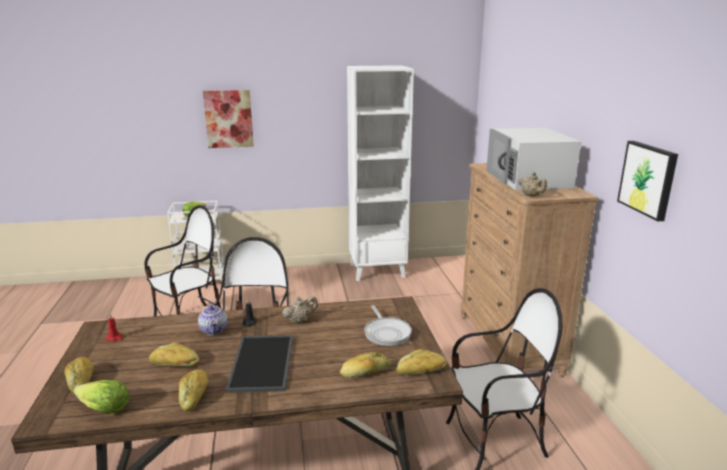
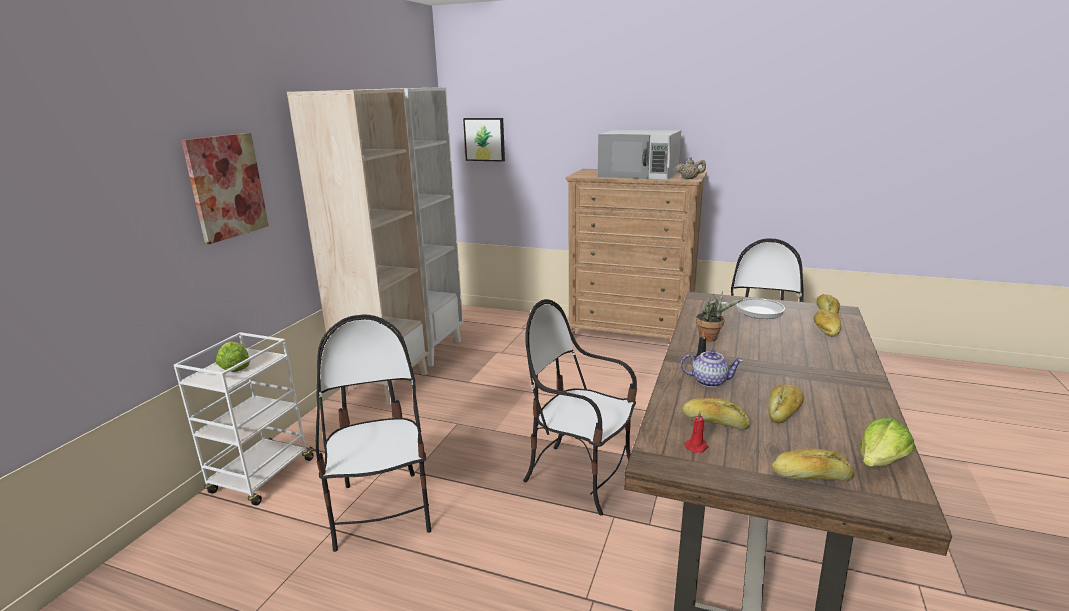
camera: 60 degrees left, 0 degrees up
bread [179,370,208,412] -> bread moved to [682,398,750,429]
tray [226,335,293,393] -> none
beige teapot [282,296,318,324] -> potted plant [696,291,742,342]
picture [617,141,678,221] -> picture moved to [463,118,505,162]
none -> beige bookcase [287,89,430,406]

